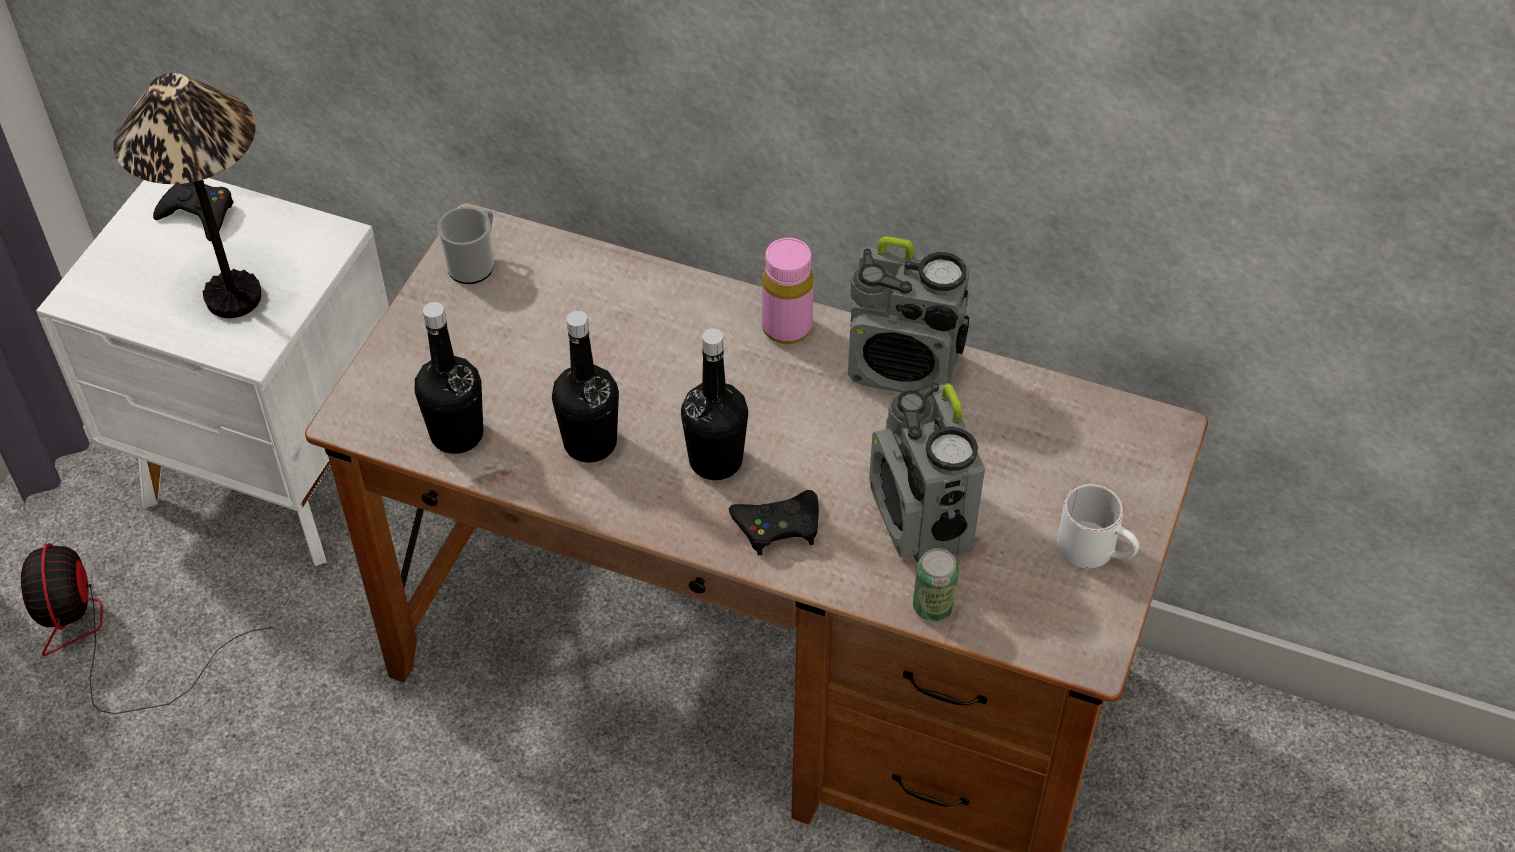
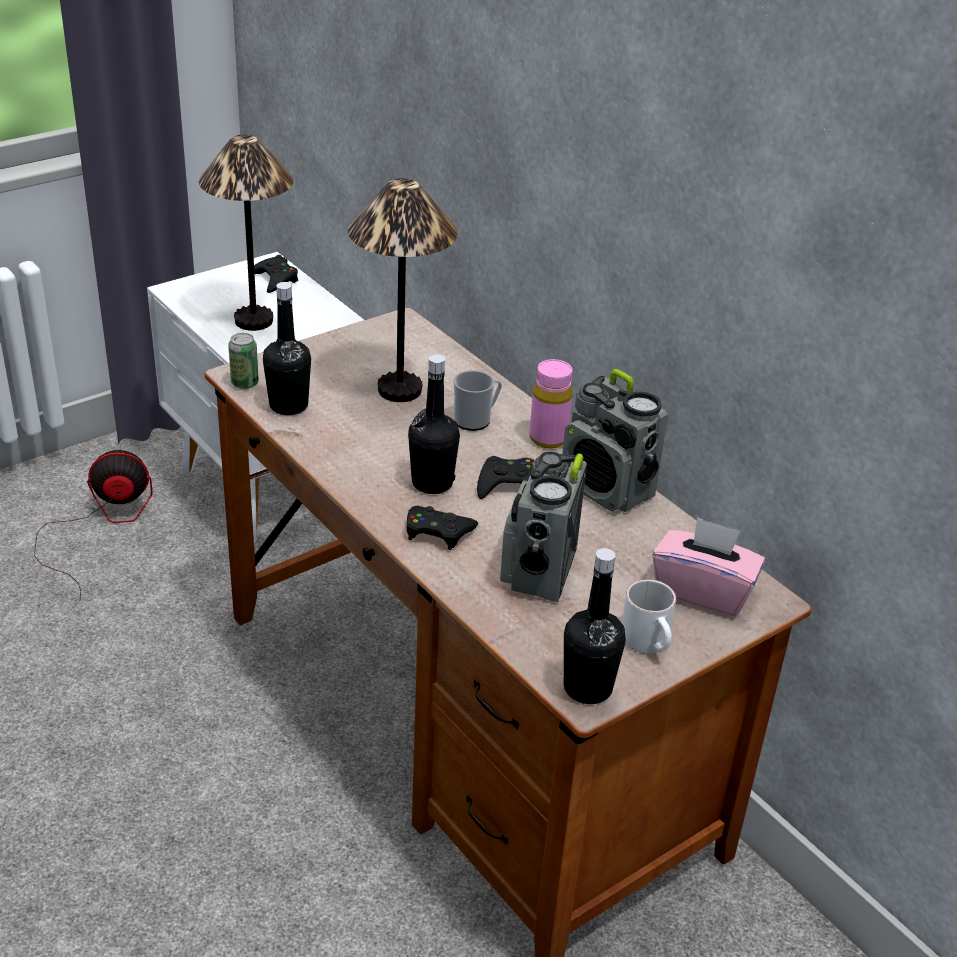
camera: 30 degrees right, 15 degrees down
fan [21,543,273,714] -> fan turned 60 degrees clockwise [34,450,153,599]
mug [437,207,494,284] -> mug moved to [453,370,502,431]
black bottle [552,311,619,463] -> black bottle moved to [564,548,626,704]
can [913,548,959,622] -> can moved to [228,333,259,389]
none -> table lamp [348,178,458,402]
none -> black game controller [477,456,534,499]
none -> pink tissue box [652,517,765,616]

